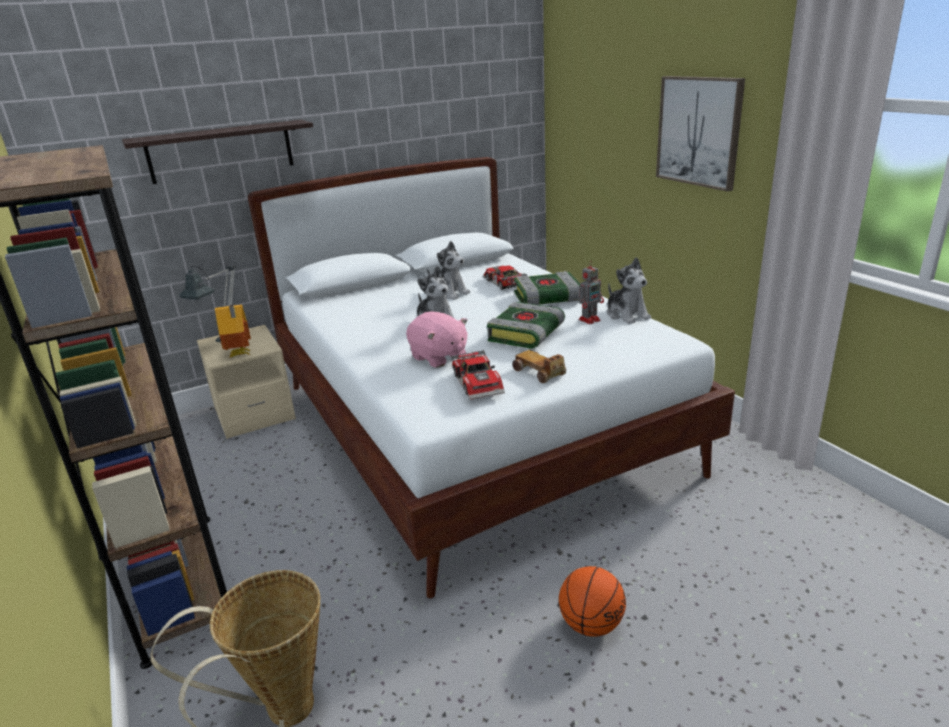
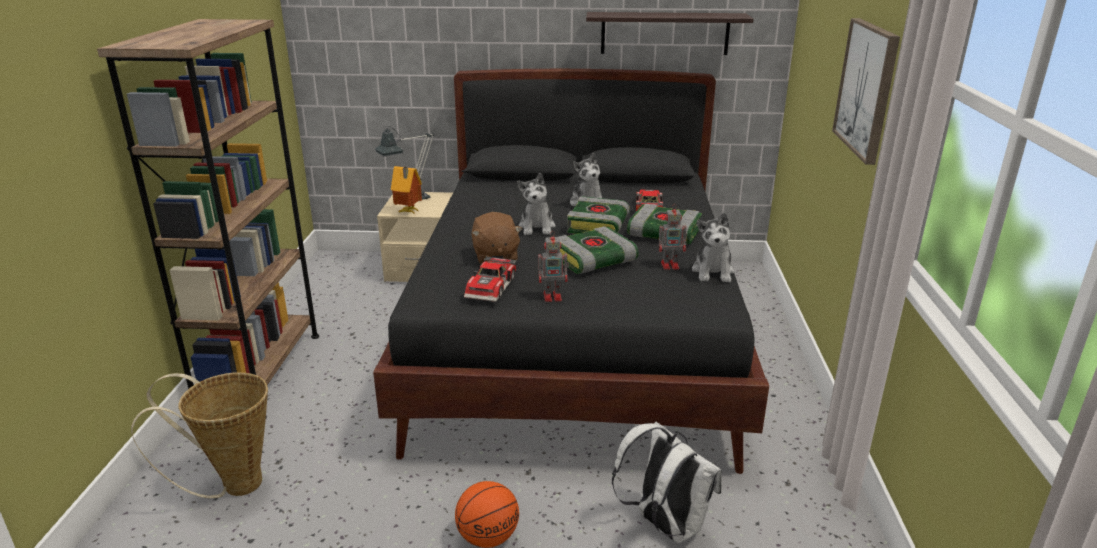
camera: 30 degrees right, 0 degrees up
shelf [122,120,313,184] -> shelf moved to [586,12,754,55]
white bed [248,157,735,598] -> black bed [373,69,769,474]
pink plush toy [406,311,468,368] -> brown plush toy [472,212,522,264]
toy car [513,350,566,383] -> toy robot [538,231,569,302]
none -> book [567,196,630,234]
none -> white backpack [612,422,722,543]

